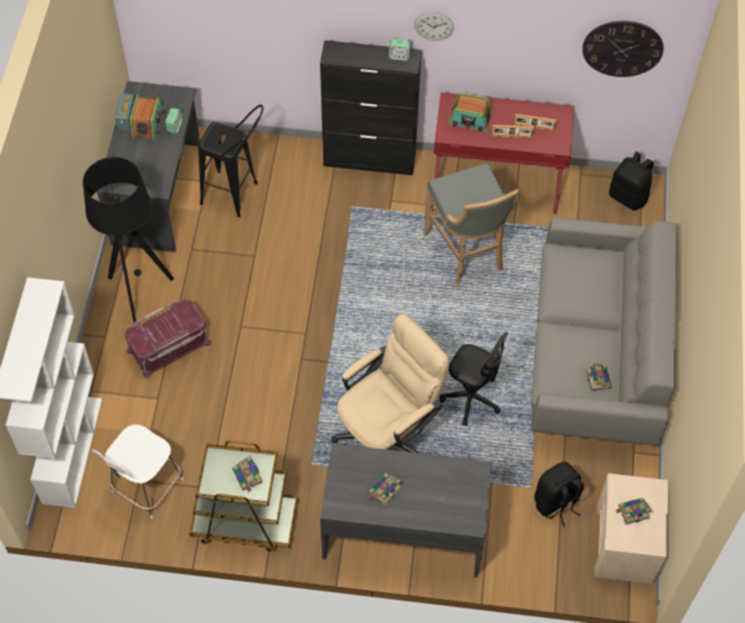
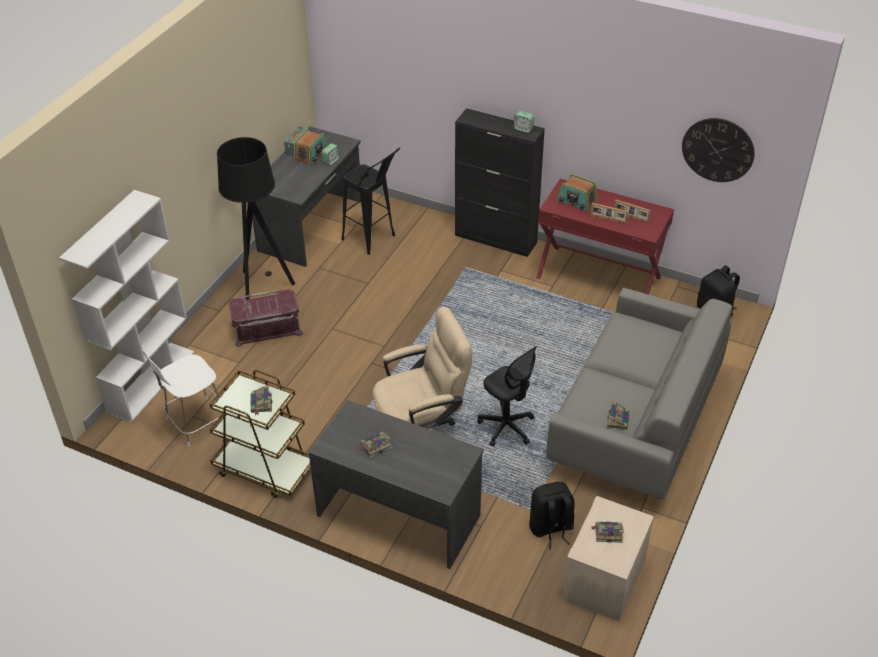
camera: 20 degrees right, 15 degrees down
wall clock [414,12,454,41] -> none
grey stool [423,163,520,285] -> none

